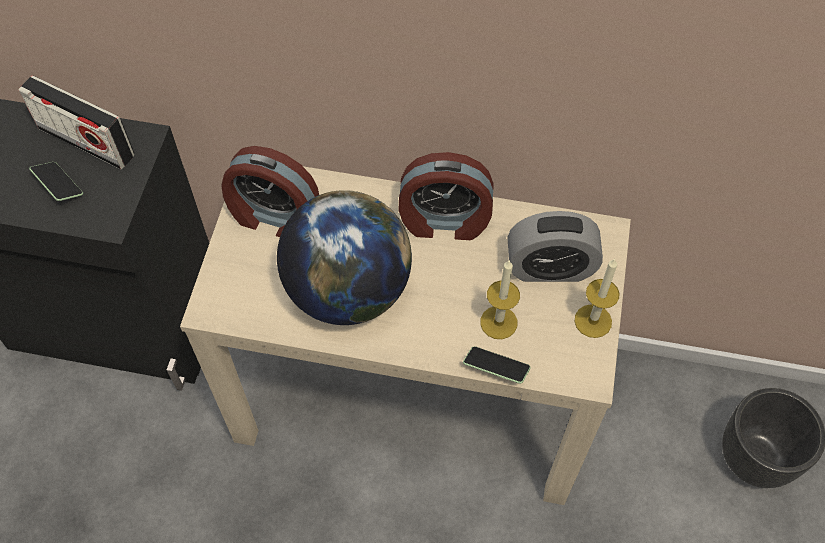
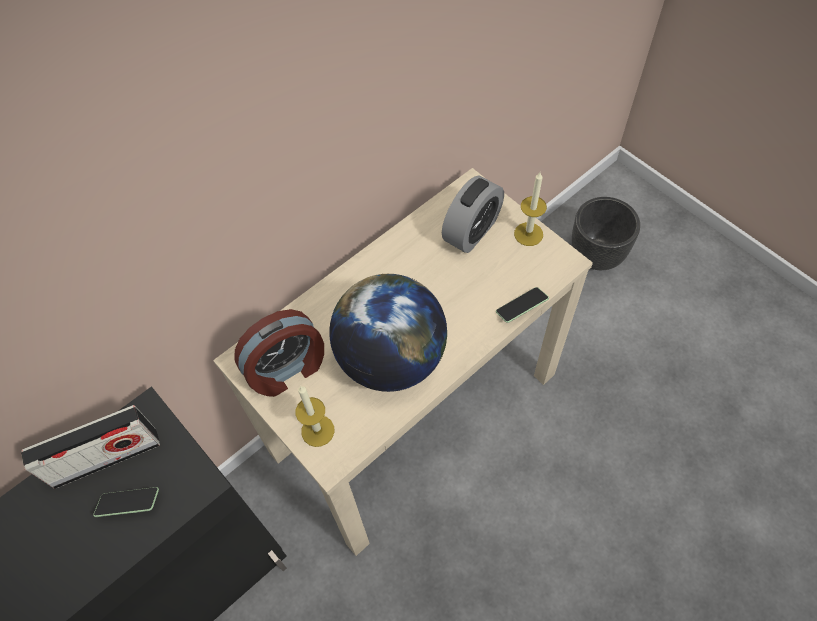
camera: 50 degrees left, 0 degrees up
alarm clock [398,152,494,240] -> none
candle [480,261,520,339] -> candle moved to [296,386,335,447]

